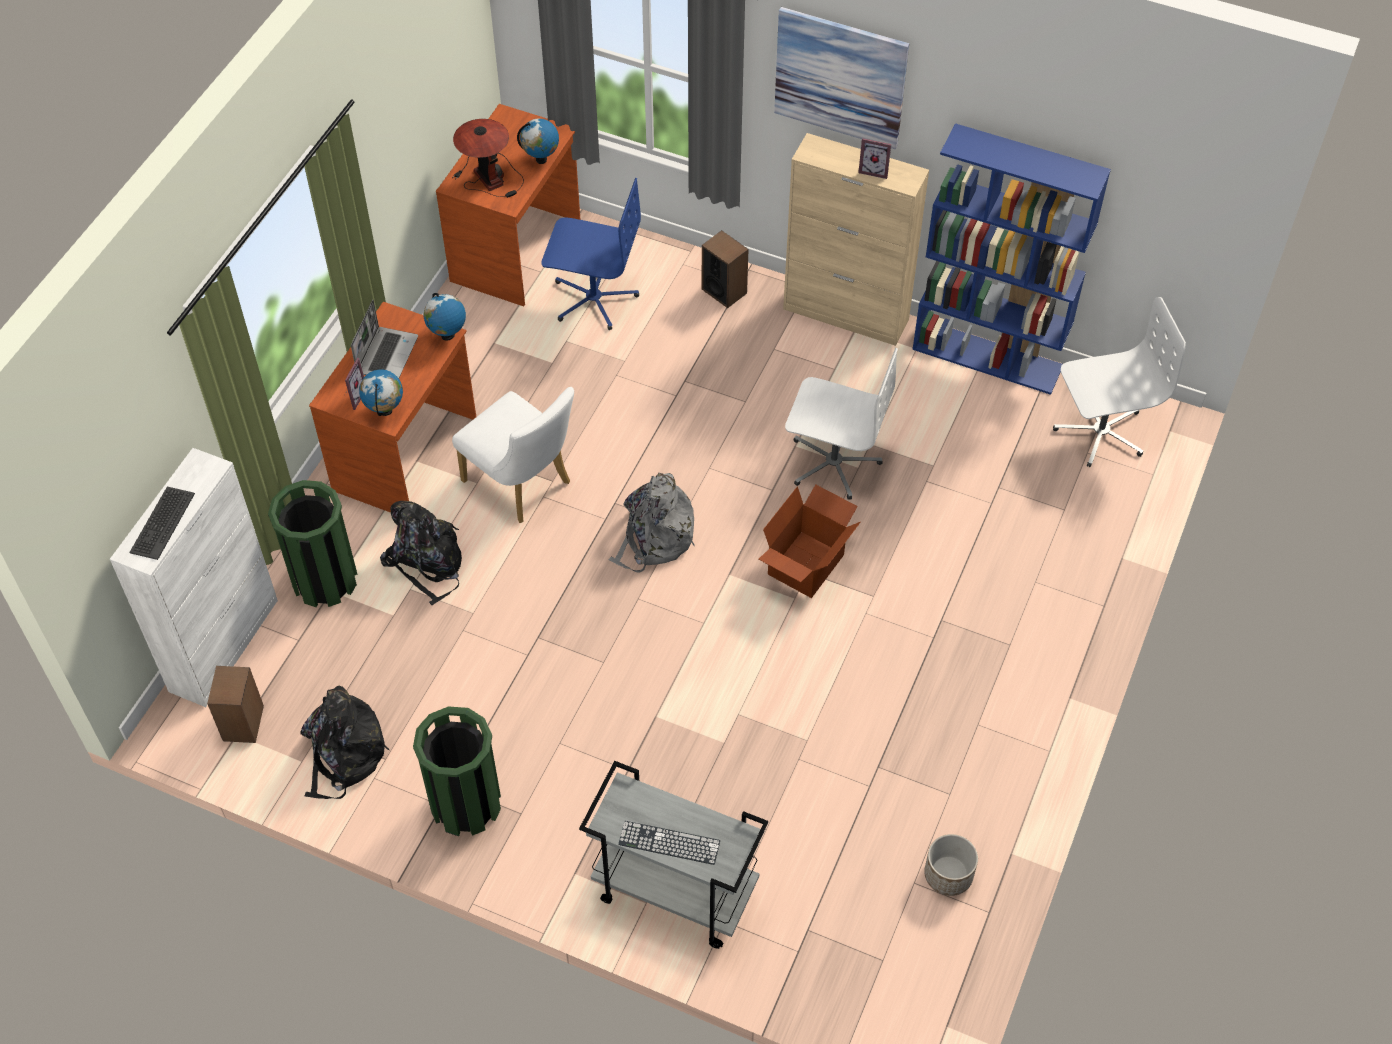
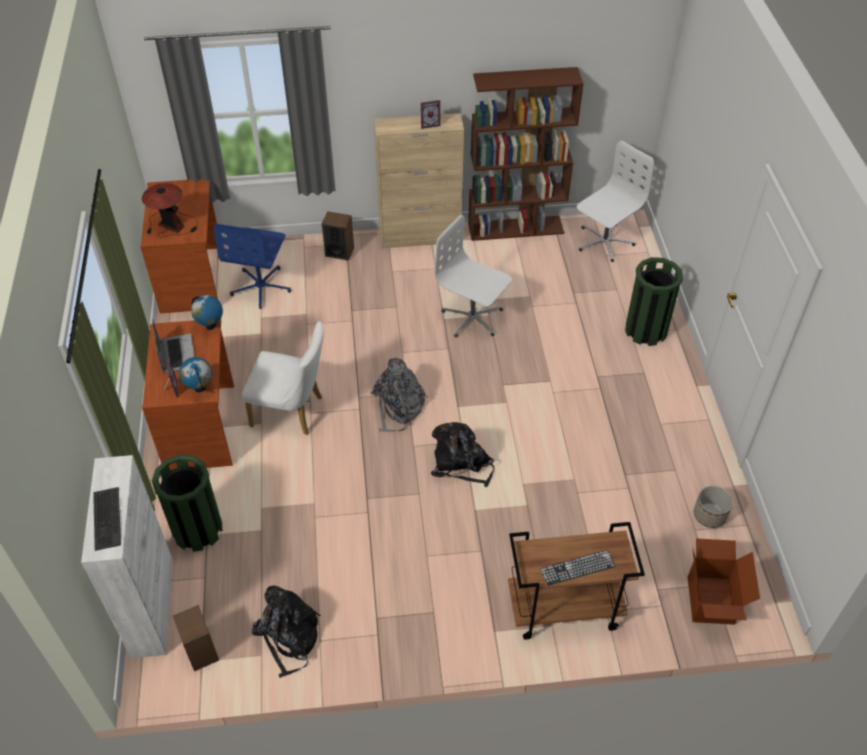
camera: 30 degrees left, 5 degrees down
black backpack [380,501,462,605] -> black backpack moved to [431,422,494,487]
green trash can [413,706,501,836] -> green trash can moved to [625,257,683,346]
globe [517,119,559,164] -> none
blue office chair [541,178,641,330] -> blue office chair turned 120 degrees clockwise [214,224,291,309]
grey cart [579,761,768,949] -> brown cart [508,522,645,640]
cardboard box [759,484,861,598] -> cardboard box moved to [688,539,760,625]
picture [774,7,909,149] -> none
white office chair [785,348,898,500] -> white office chair turned 135 degrees counterclockwise [435,215,512,337]
blue bookcase [912,123,1111,395] -> brown bookcase [468,67,584,241]

